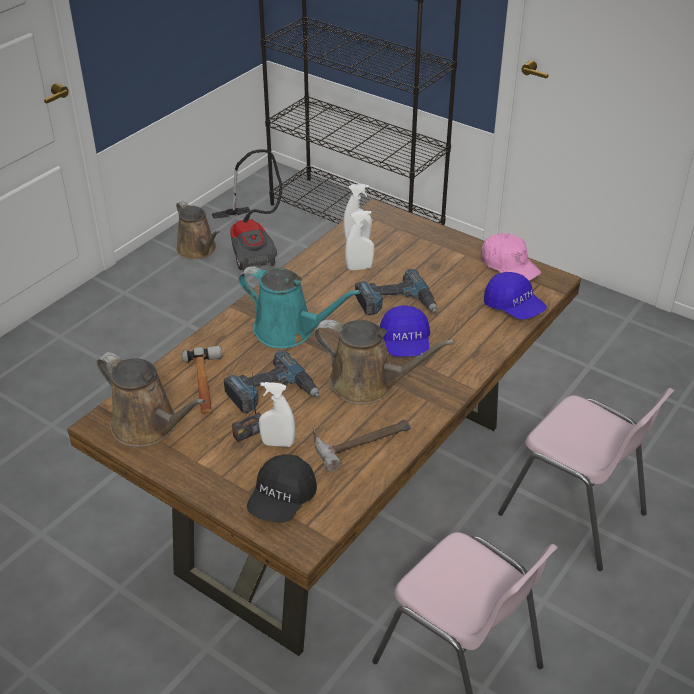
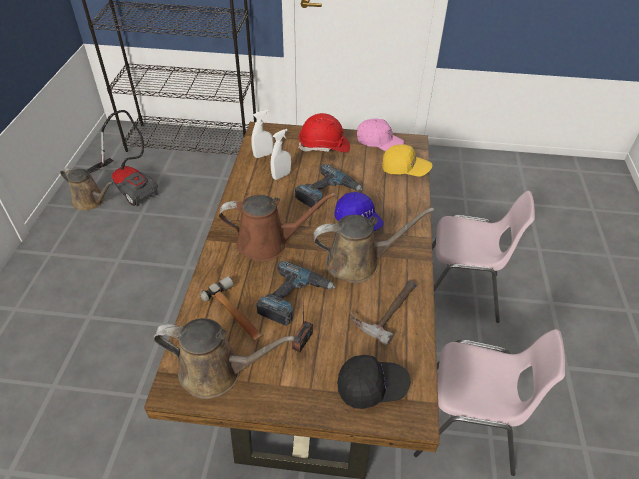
camera: 30 degrees left, 5 degrees up
turquoise watering can [238,267,361,348] -> brown watering can [219,193,336,262]
black cap [247,454,317,523] -> black cap turned 90 degrees counterclockwise [337,355,410,409]
white spray bottle [259,382,295,447] -> none
blue cap [484,272,547,320] -> yellow cap [382,144,433,176]
none -> red hard hat [298,113,350,152]

